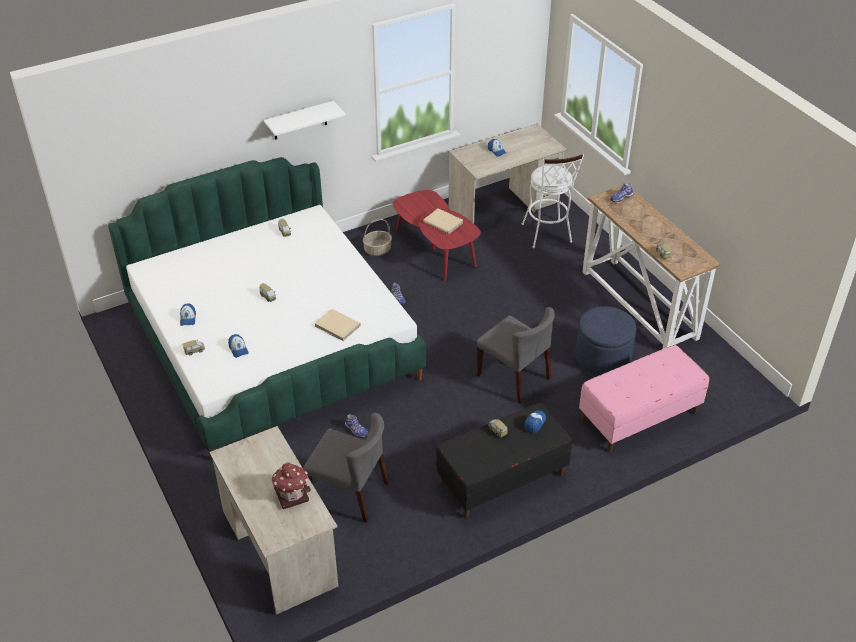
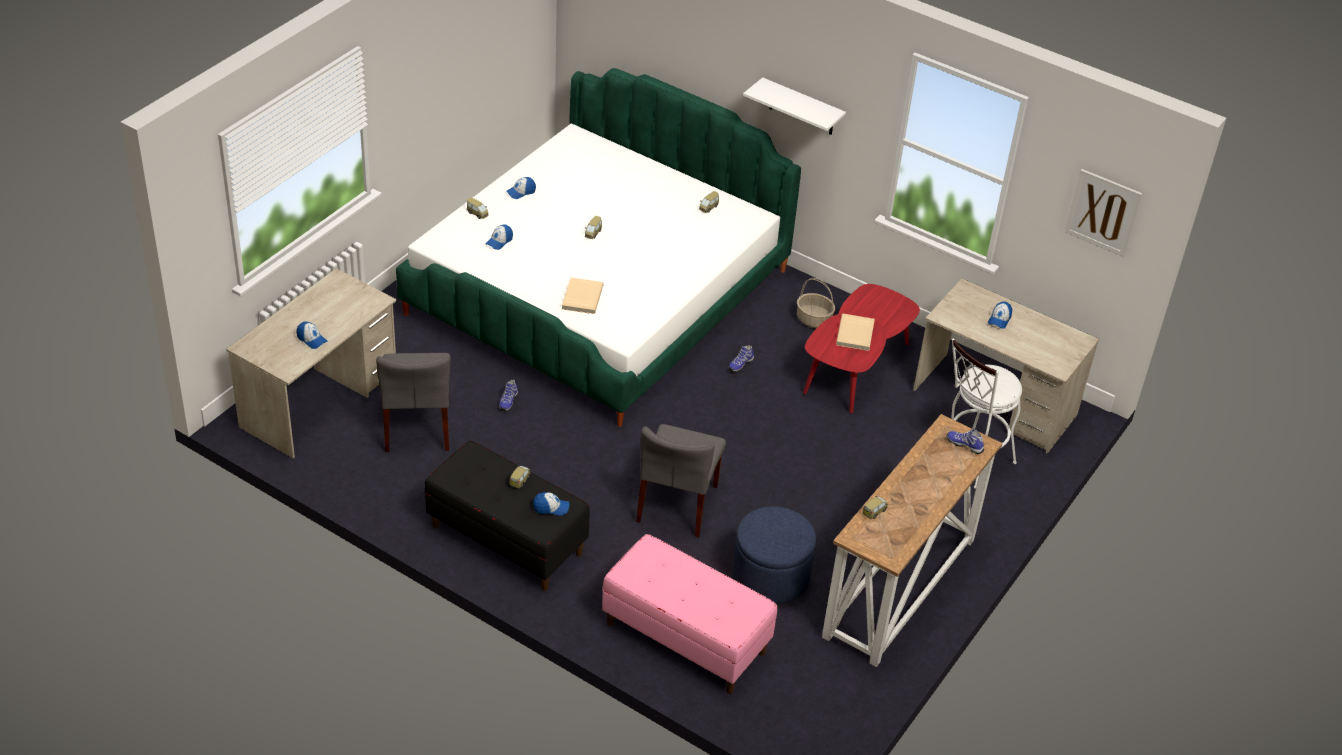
camera: 60 degrees right, 0 degrees up
toy house [272,462,311,509] -> cap [296,321,328,349]
none -> picture [1065,169,1142,257]

